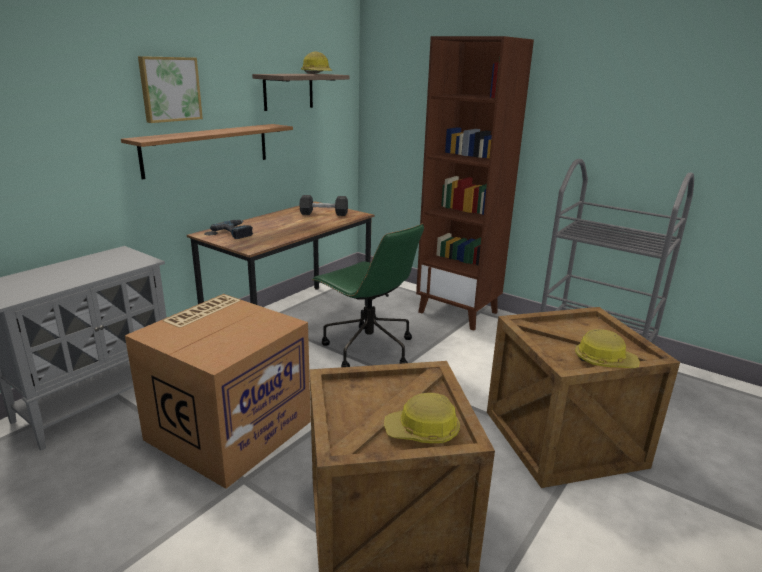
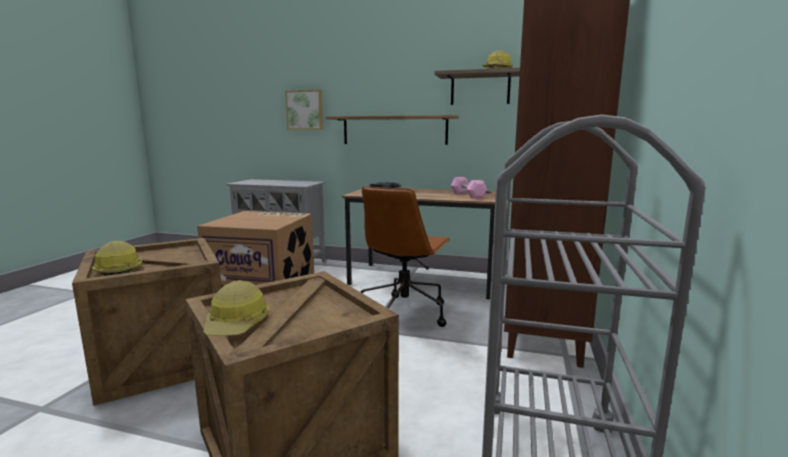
camera: 70 degrees right, 10 degrees down
picture [138,56,203,123] -> picture moved to [285,90,323,130]
black dumbbell [299,195,348,216] -> pink dumbbell [451,177,487,198]
green office chair [312,224,424,367] -> brown office chair [361,186,451,327]

